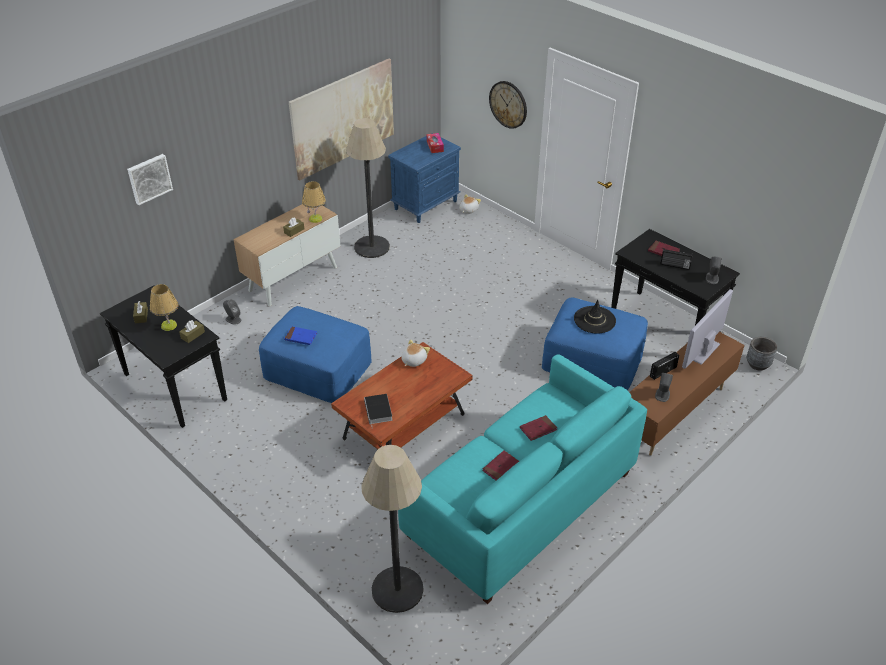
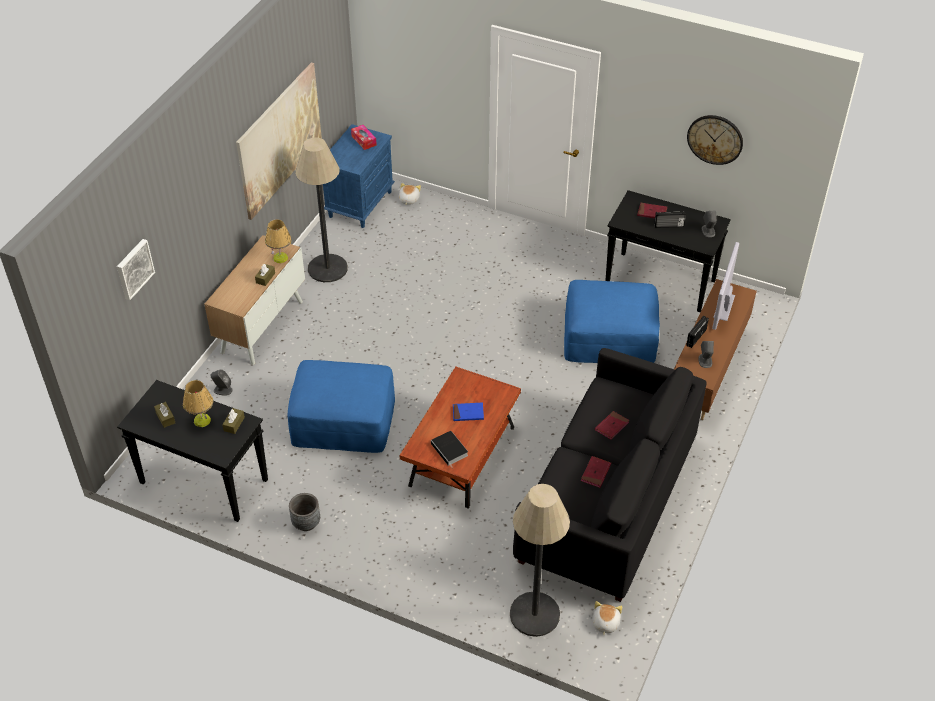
camera: 20 degrees left, 5 degrees up
blue book [284,326,317,345] -> blue book moved to [453,403,484,421]
turquoise sofa [398,354,647,604] -> black sofa [513,348,707,602]
plush toy [401,340,430,367] -> plush toy moved to [592,601,622,636]
wall clock [489,81,527,129] -> wall clock moved to [687,115,743,165]
black hat [574,300,616,334] -> none
grey planter [747,337,777,371] -> grey planter moved to [289,493,320,531]

